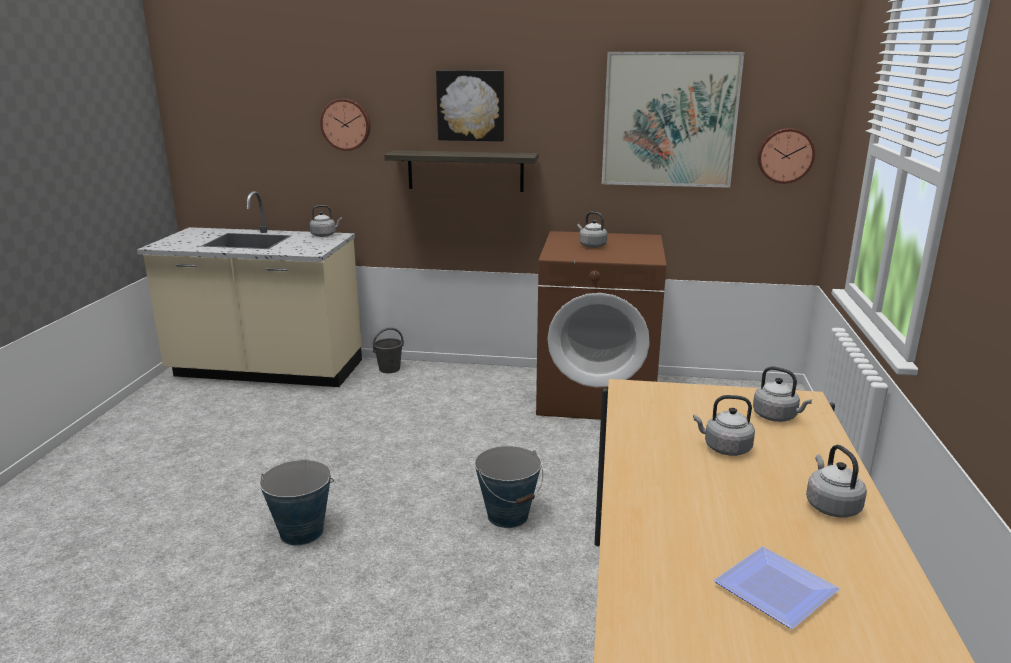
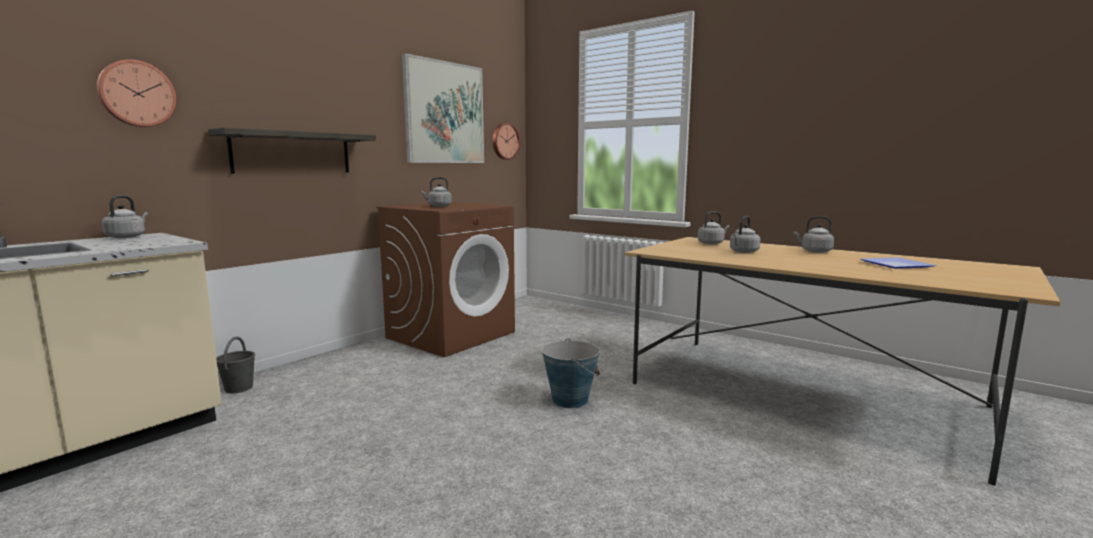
camera: 60 degrees left, 10 degrees down
bucket [259,460,334,545] -> none
picture [436,70,504,141] -> none

